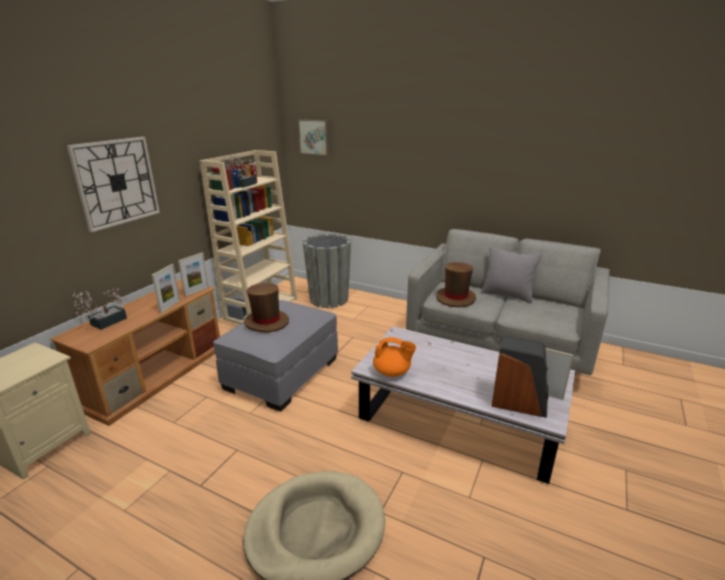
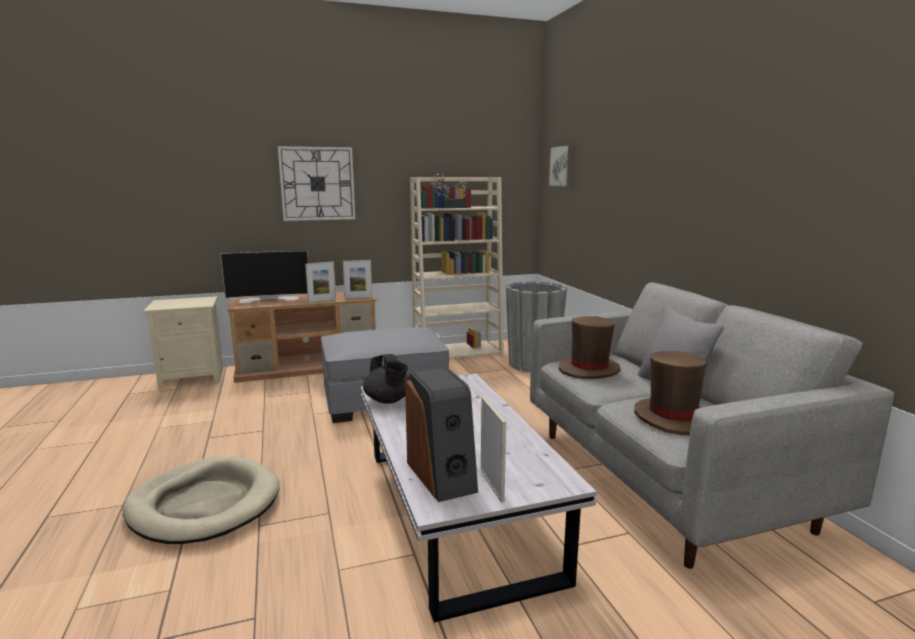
camera: 45 degrees right, 10 degrees down
potted plant [72,288,127,330] -> television [221,251,308,303]
brown hat [244,283,289,333] -> brown hat moved to [634,351,707,435]
orange teapot [373,337,416,377] -> black teapot [363,354,409,404]

